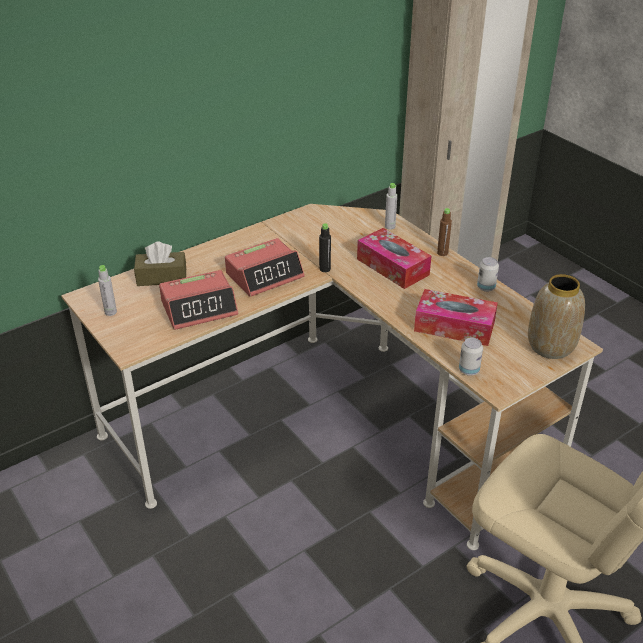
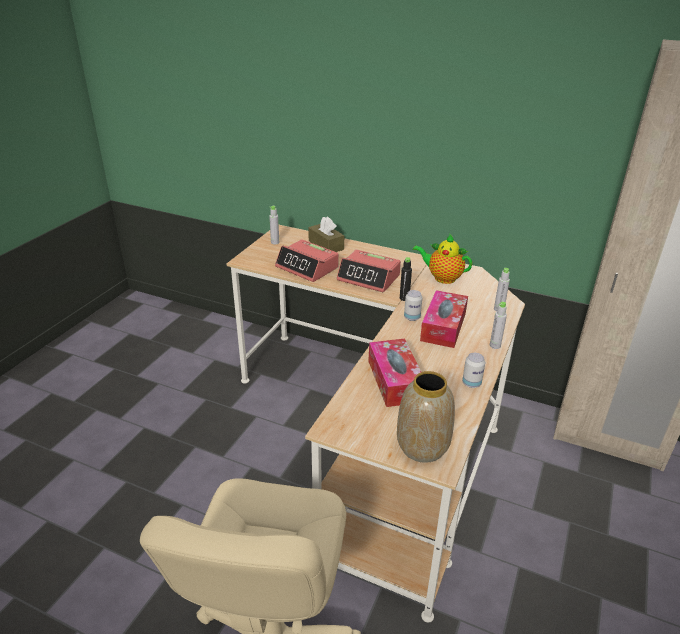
camera: 60 degrees right, 5 degrees down
brown bottle [437,208,452,256] -> grey bottle [490,302,507,349]
can [459,337,483,376] -> can moved to [404,290,422,321]
none -> teapot [413,235,472,284]

